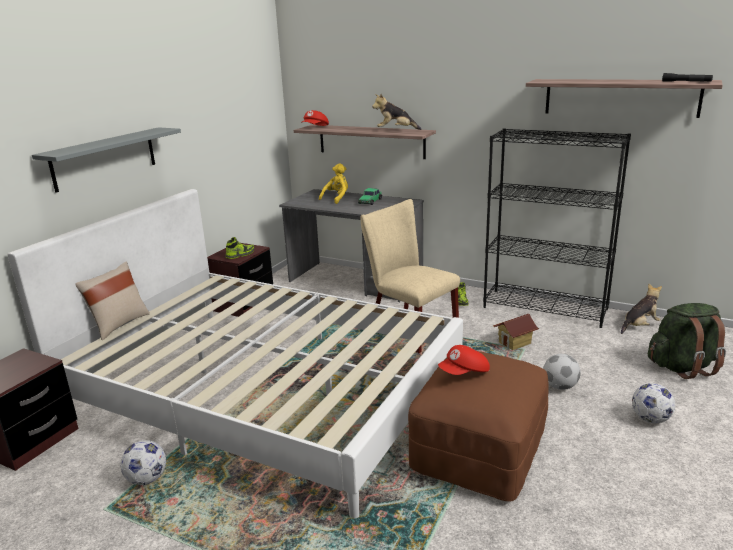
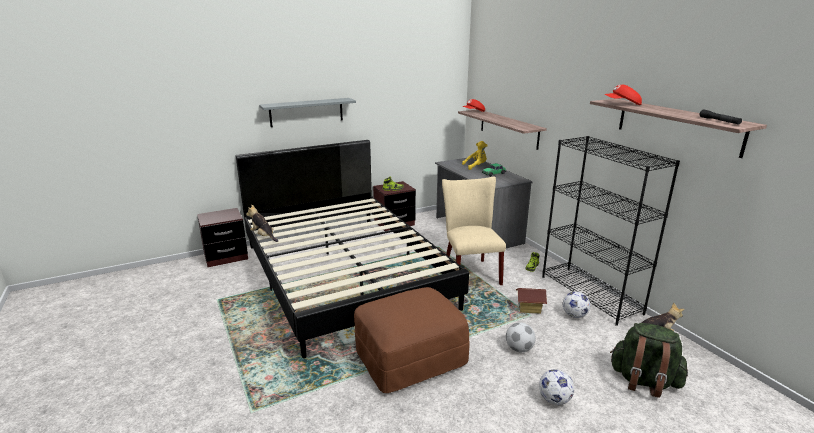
camera: 35 degrees right, 0 degrees up
white bed [7,189,463,518] -> black bed [236,140,469,358]
beige pillow [75,262,150,340] -> none
football [120,440,166,485] -> football moved to [563,292,590,318]
plush toy [372,94,422,130] -> plush toy moved to [246,204,278,242]
red cap [438,345,490,375] -> red cap moved to [605,85,642,105]

